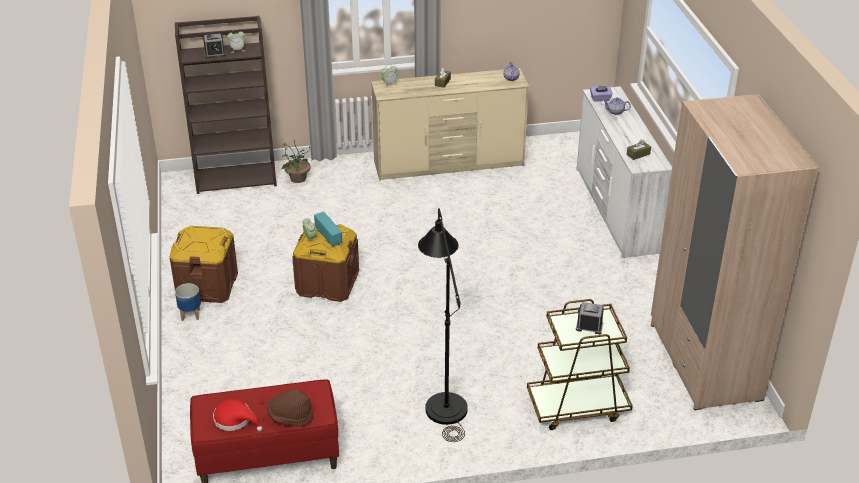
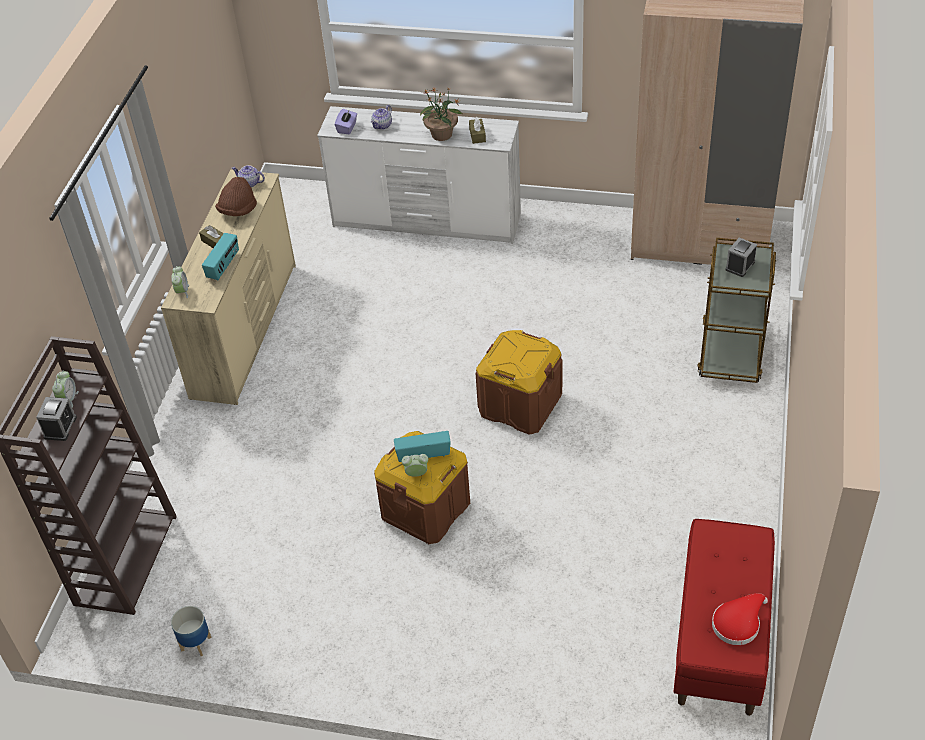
camera: 65 degrees left, 10 degrees up
brown storage box [169,226,238,303] -> brown storage box moved to [475,330,562,435]
planter [175,283,201,321] -> planter moved to [171,606,212,656]
brown hat [267,389,314,427] -> brown hat moved to [215,177,257,216]
potted plant [281,139,311,183] -> potted plant moved to [420,88,463,141]
black floor lamp [418,208,468,442] -> none
none -> radio [202,233,239,280]

